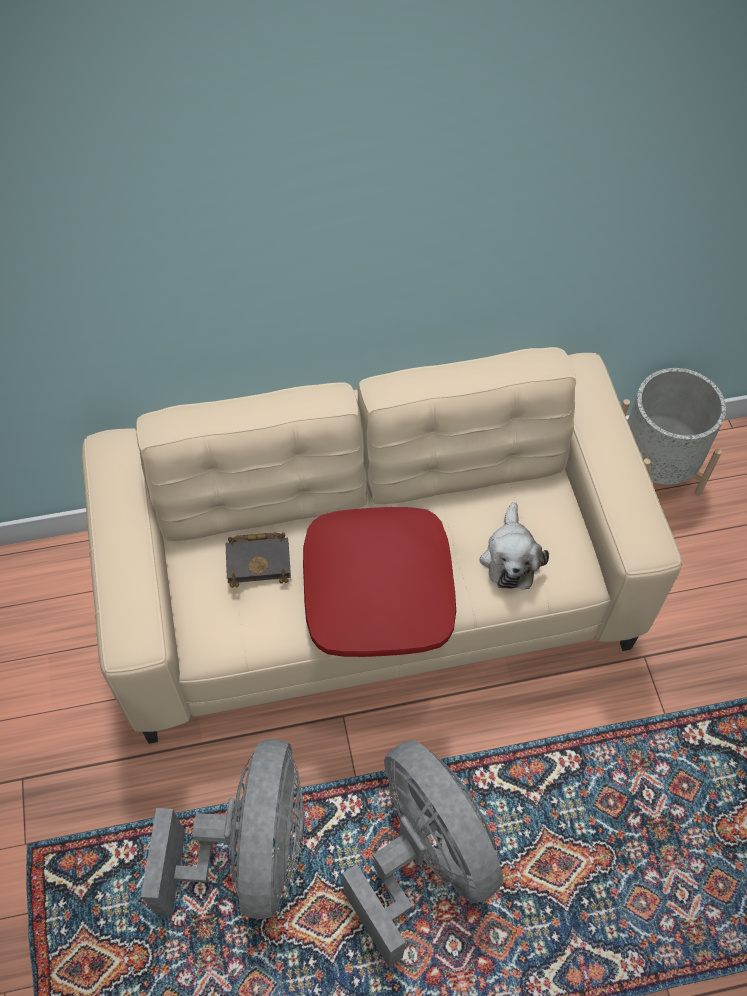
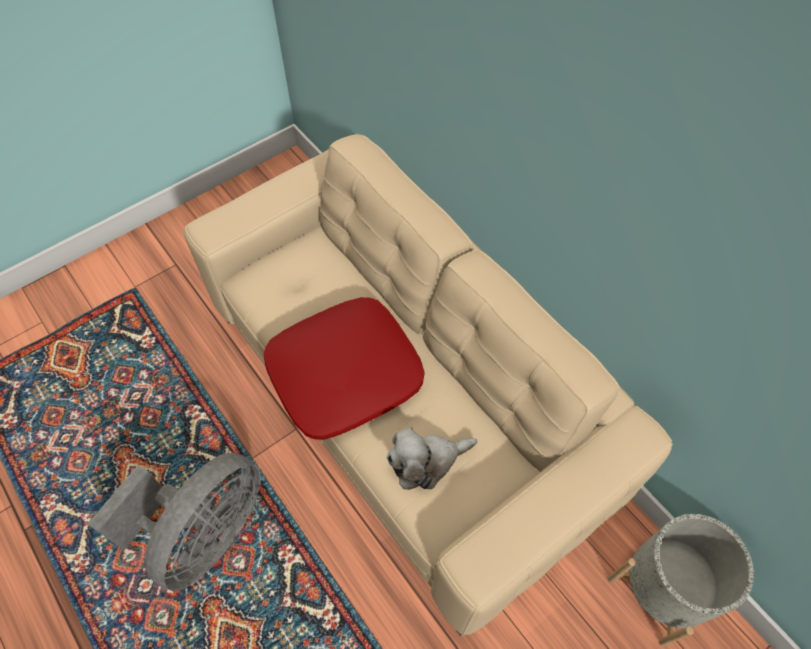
camera: 65 degrees right, 0 degrees up
grey fan [141,739,305,919] -> none
black book [226,532,291,588] -> none

